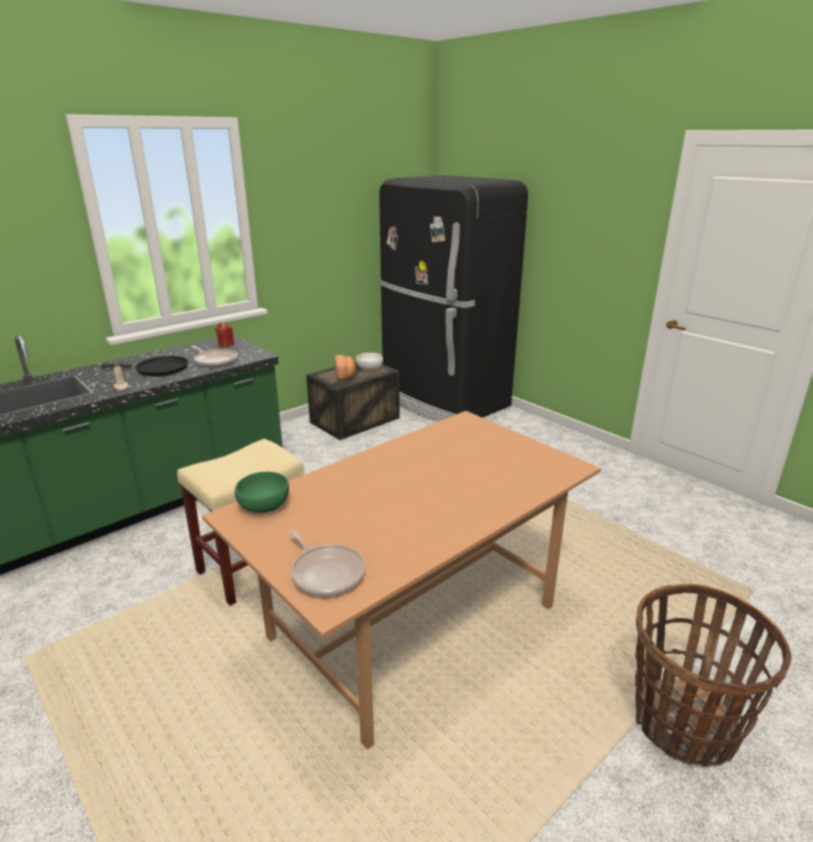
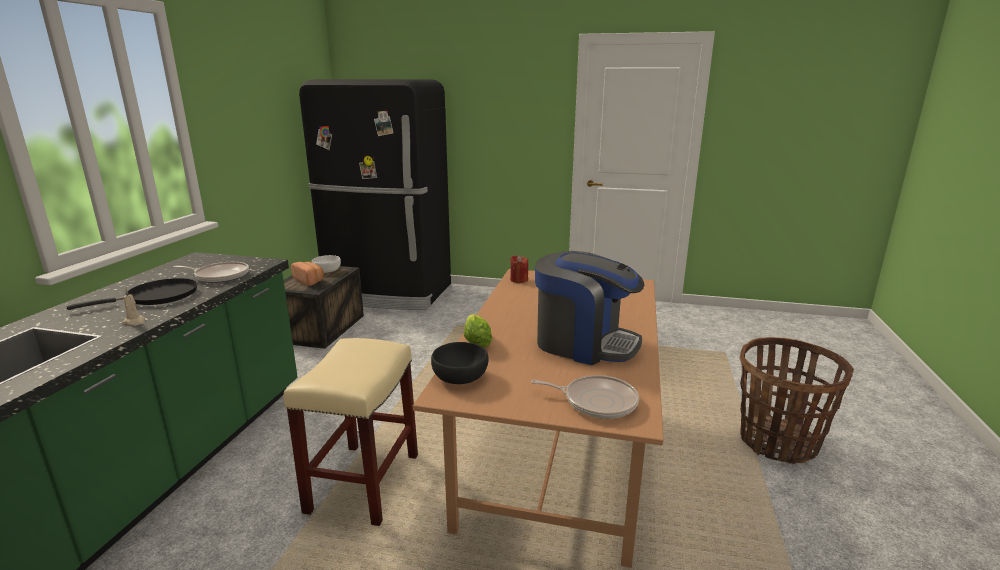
camera: 35 degrees left, 5 degrees down
red candle [215,323,235,347] -> red candle moved to [510,255,528,283]
green bowl [235,472,289,513] -> black bowl [431,342,488,384]
none -> lettuce [464,314,492,348]
none -> coffee machine [535,251,644,365]

